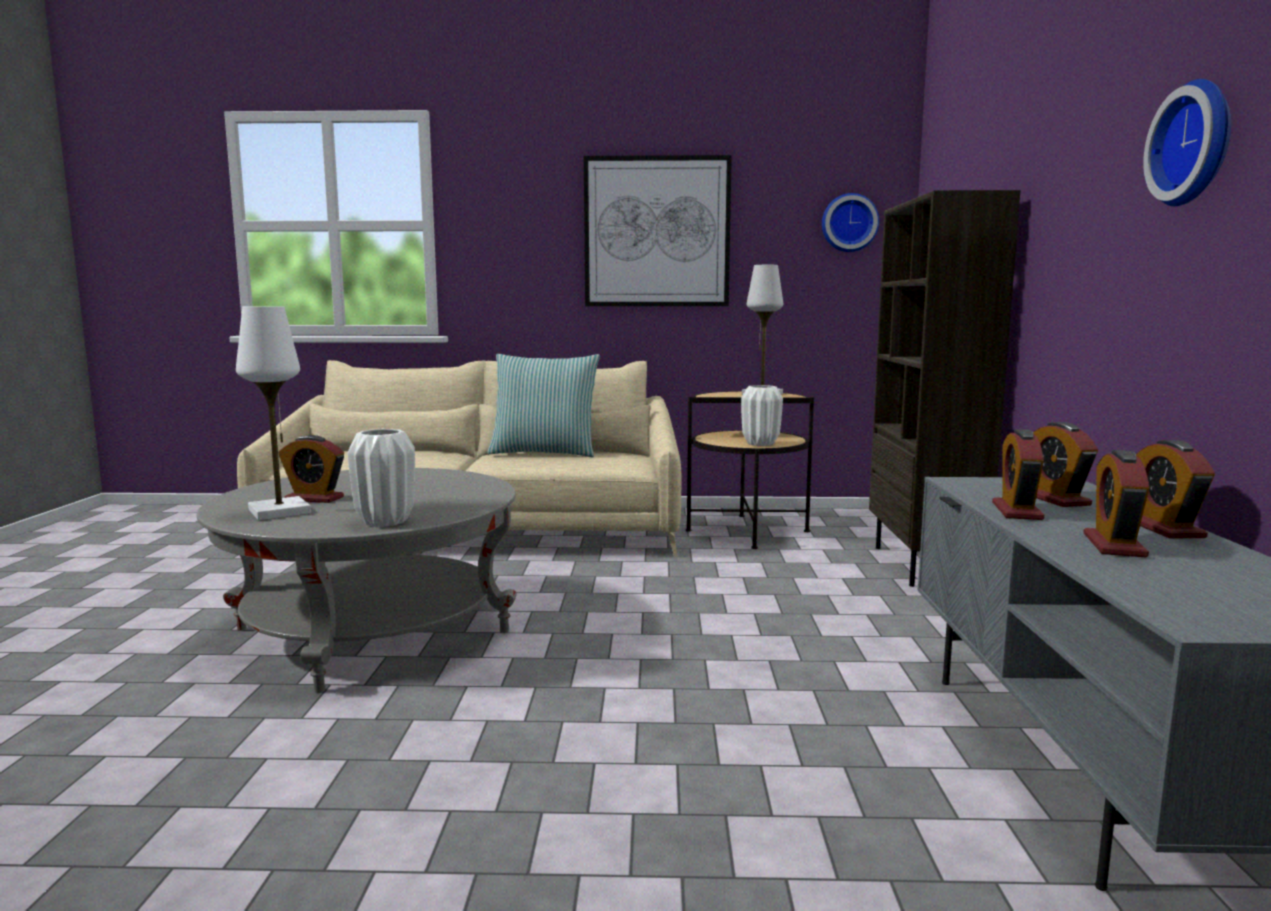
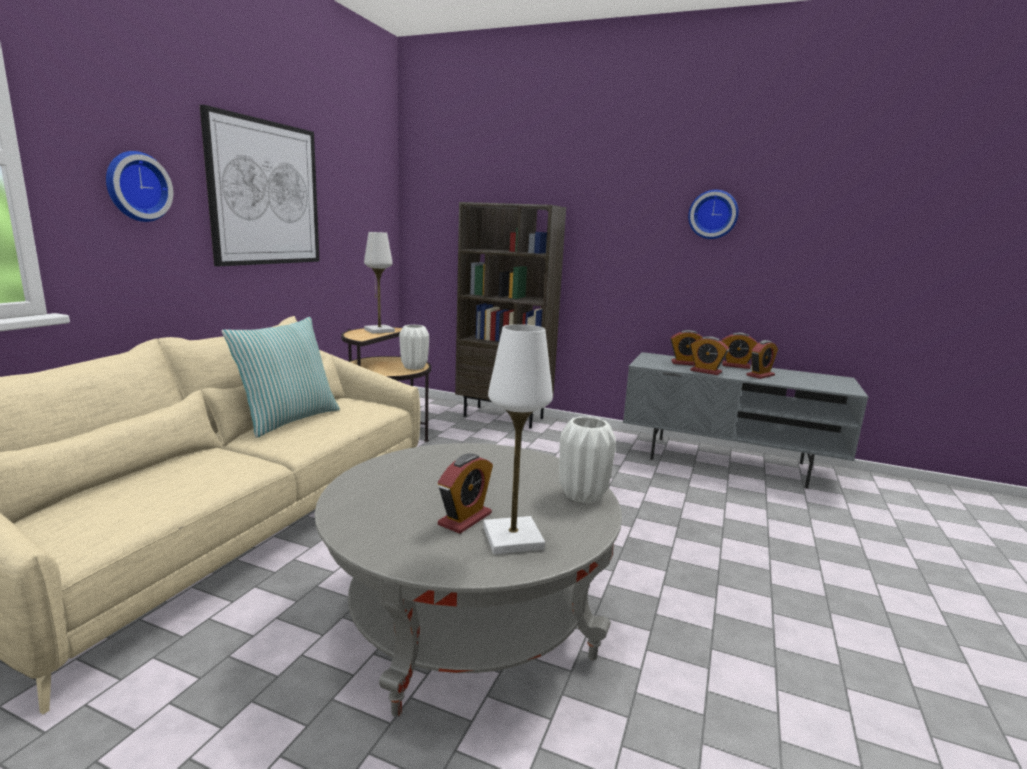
camera: 70 degrees left, 5 degrees up
wall clock [822,193,879,252] -> wall clock moved to [106,151,173,222]
alarm clock [1083,450,1149,557] -> alarm clock turned 75 degrees counterclockwise [746,340,778,379]

